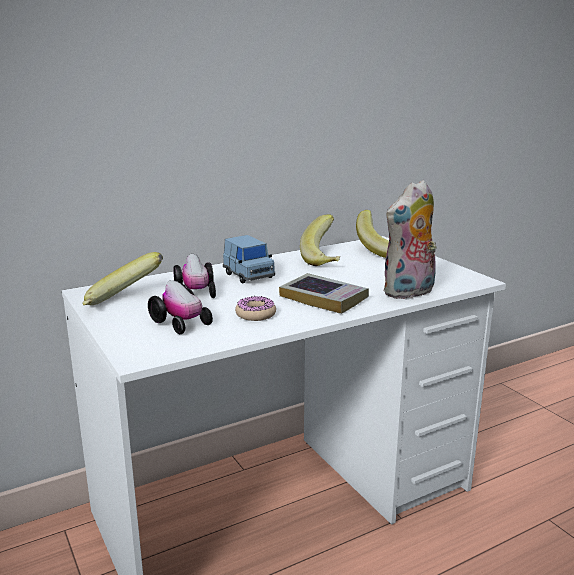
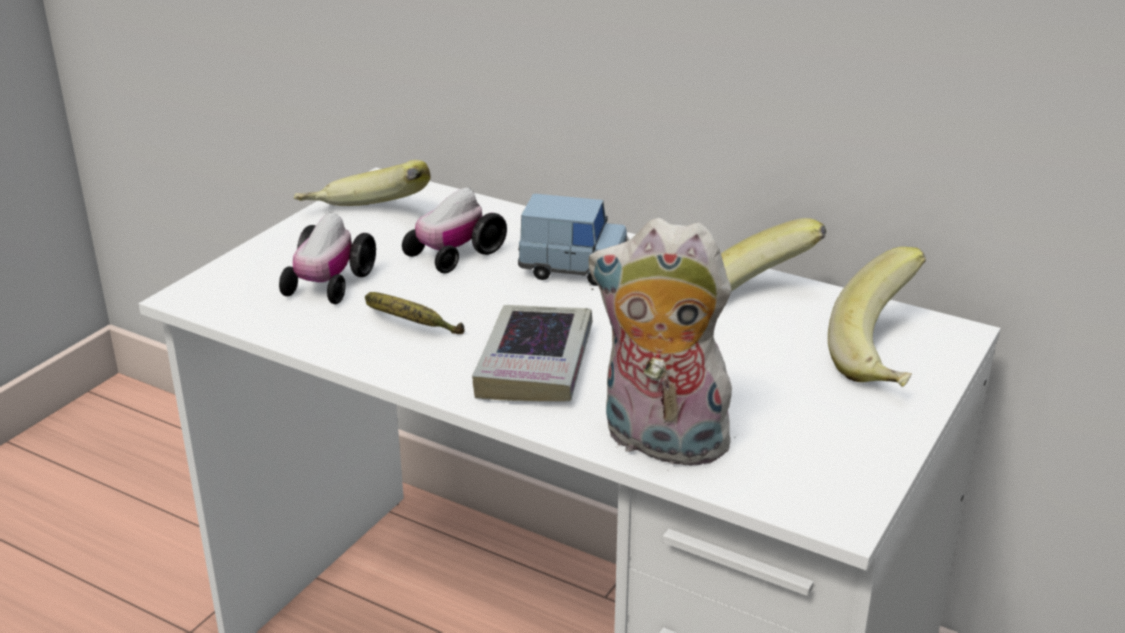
camera: 60 degrees right, 10 degrees up
blue toy car [223,235,275,283] -> blue toy car turned 105 degrees counterclockwise [518,194,629,286]
donut [235,296,276,321] -> banana [365,292,465,334]

